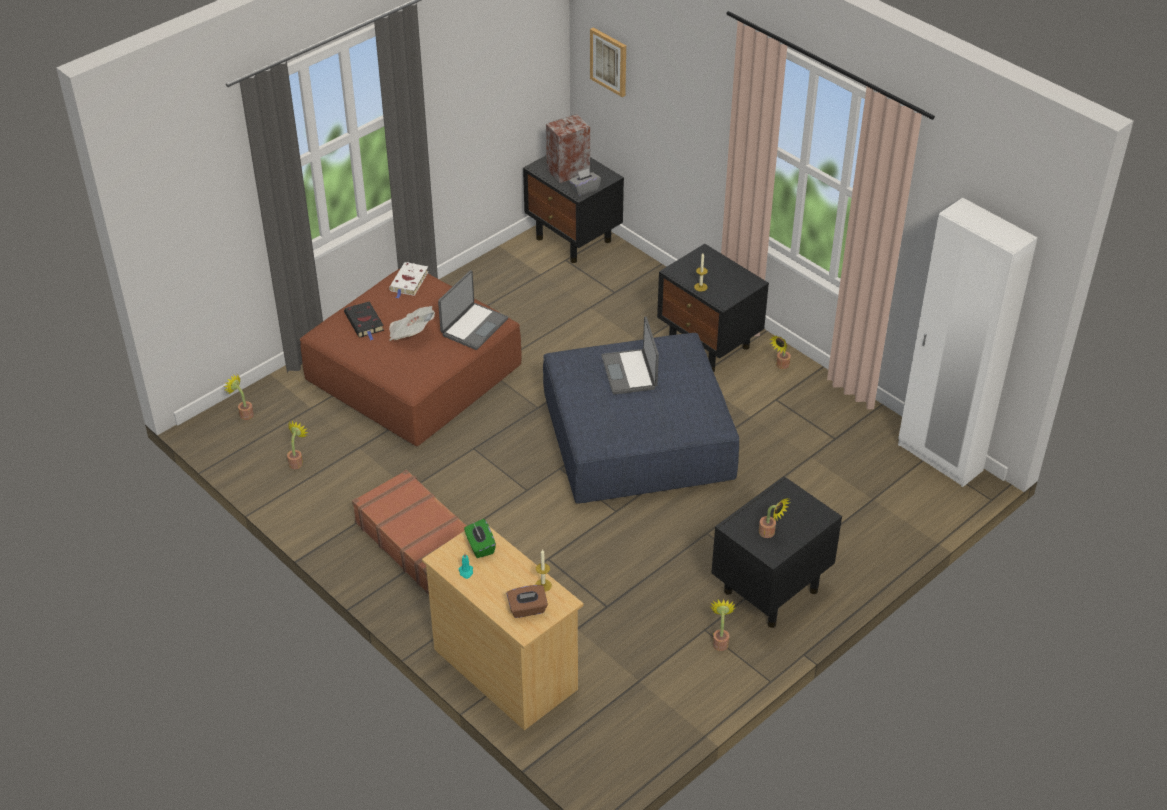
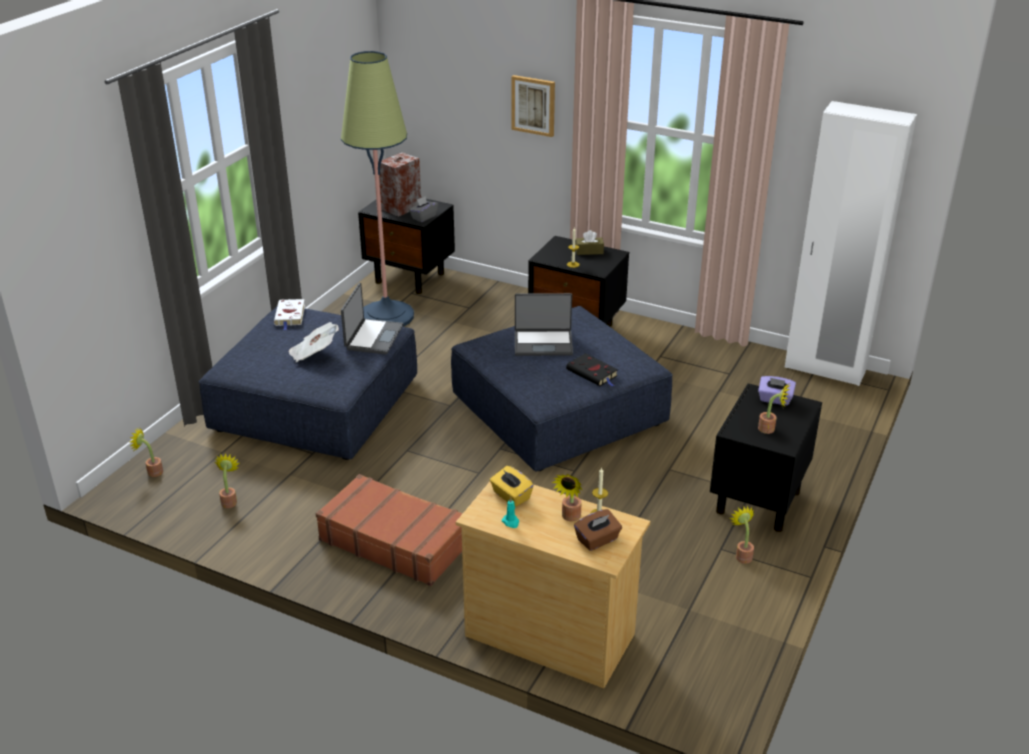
camera: 20 degrees left, 10 degrees down
brown ottoman [300,268,522,446] -> blue ottoman [199,307,417,460]
black book [344,302,384,341] -> black book moved to [566,353,618,387]
green tissue box [464,519,496,558] -> yellow tissue box [490,466,534,507]
picture [590,28,626,97] -> picture moved to [512,75,555,137]
laptop [601,317,659,395] -> laptop turned 60 degrees counterclockwise [515,293,573,356]
potted plant [769,335,791,369] -> potted plant moved to [552,474,582,522]
none -> floor lamp [341,51,414,327]
none -> brown tissue box [576,230,604,255]
none -> purple tissue box [758,376,796,405]

